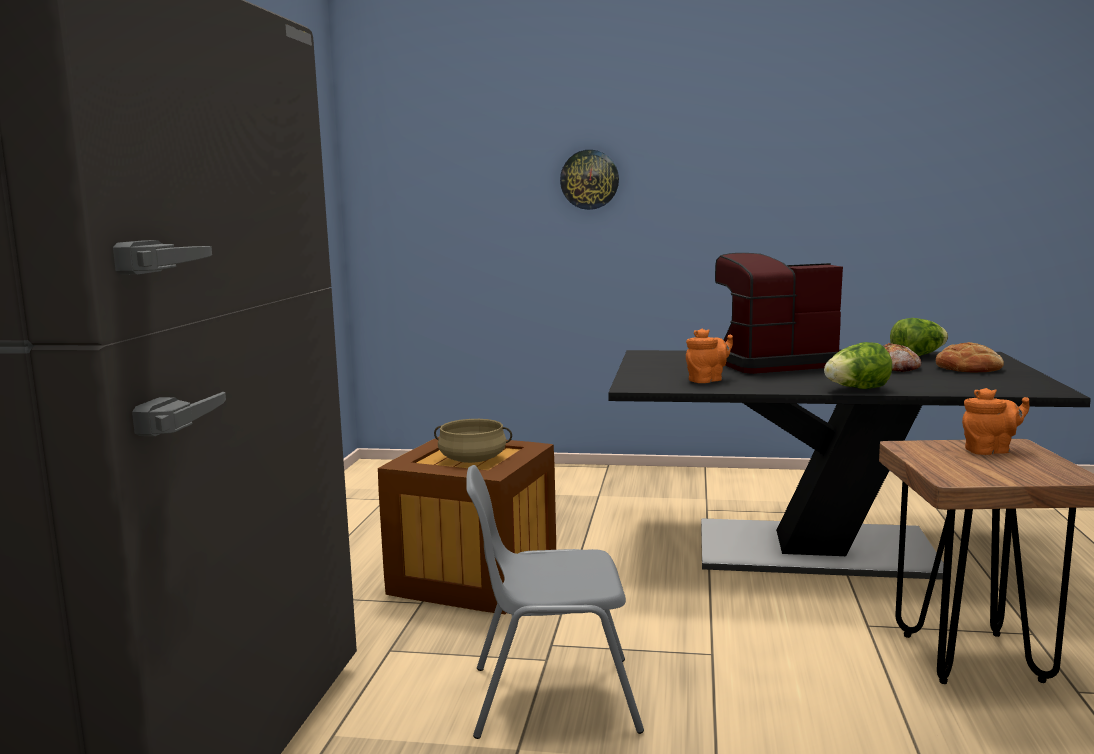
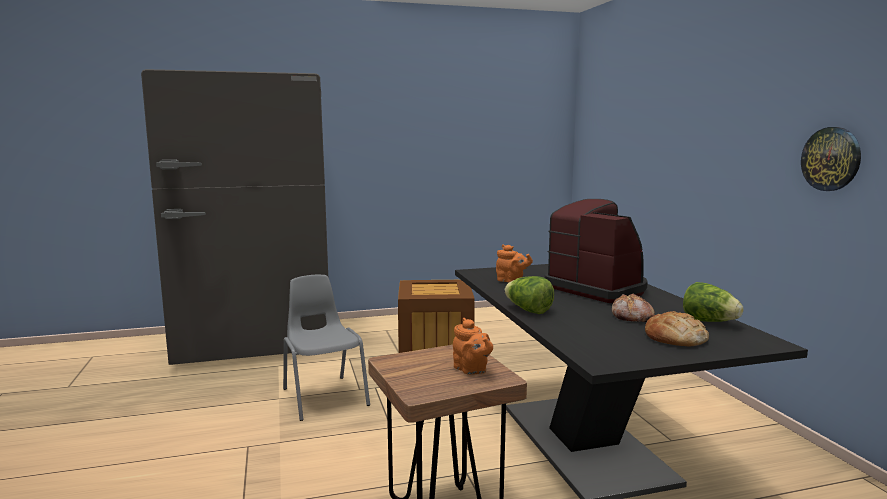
camera: 65 degrees right, 0 degrees up
beige cooking pot [434,419,512,463] -> none
wall clock [560,150,619,210] -> wall clock moved to [801,127,861,191]

